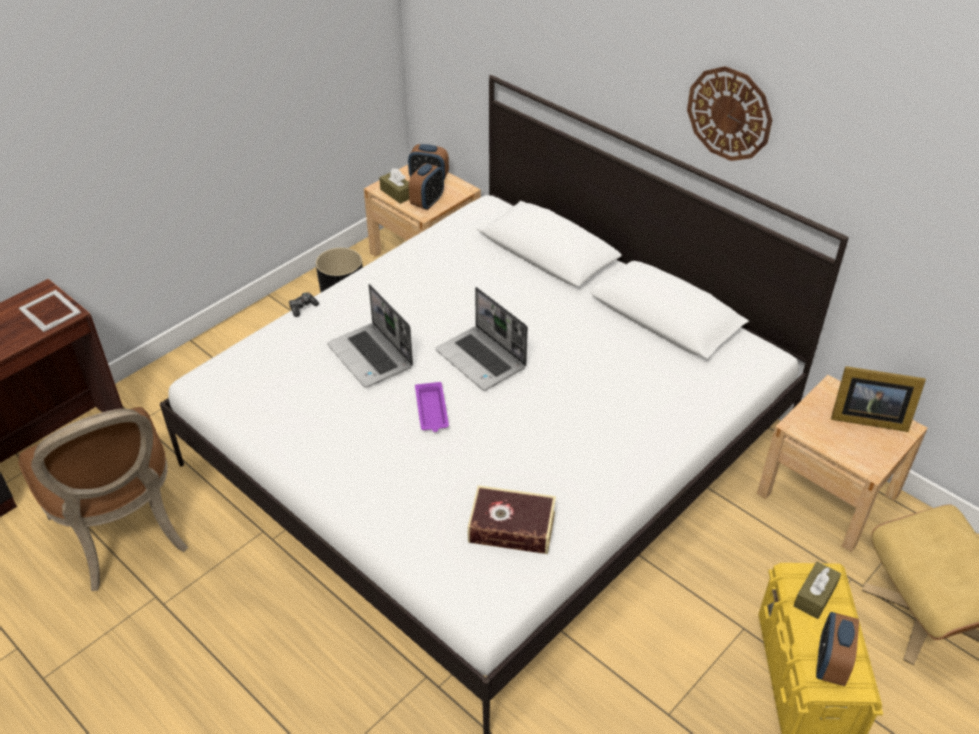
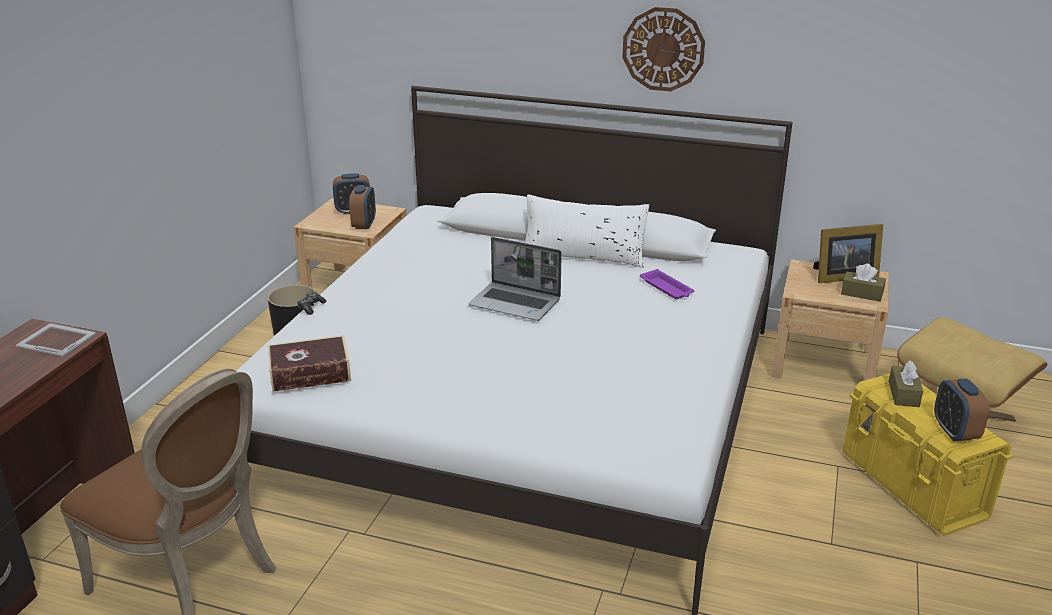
camera: 25 degrees left, 15 degrees down
laptop [327,284,413,388] -> none
brown tissue box [379,168,409,204] -> brown tissue box moved to [841,264,886,302]
purple tray [415,382,449,432] -> purple tray moved to [640,269,695,299]
book [468,485,556,554] -> book moved to [268,335,351,392]
none -> white pillow [525,194,649,268]

